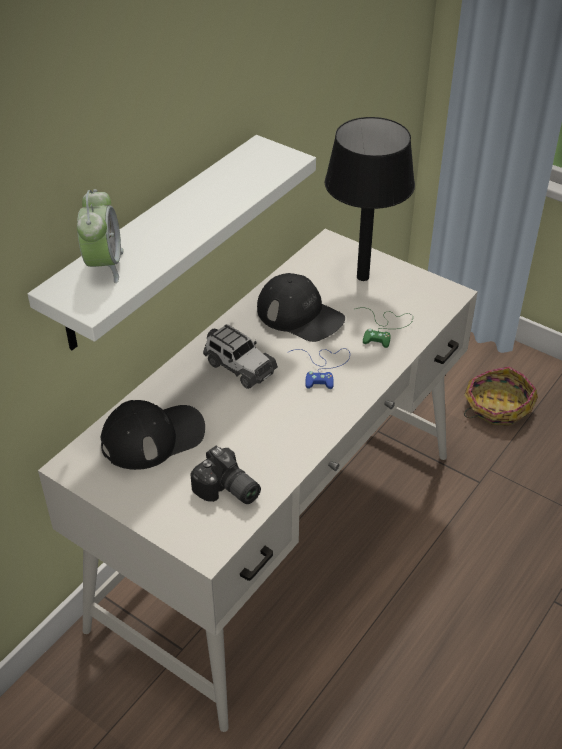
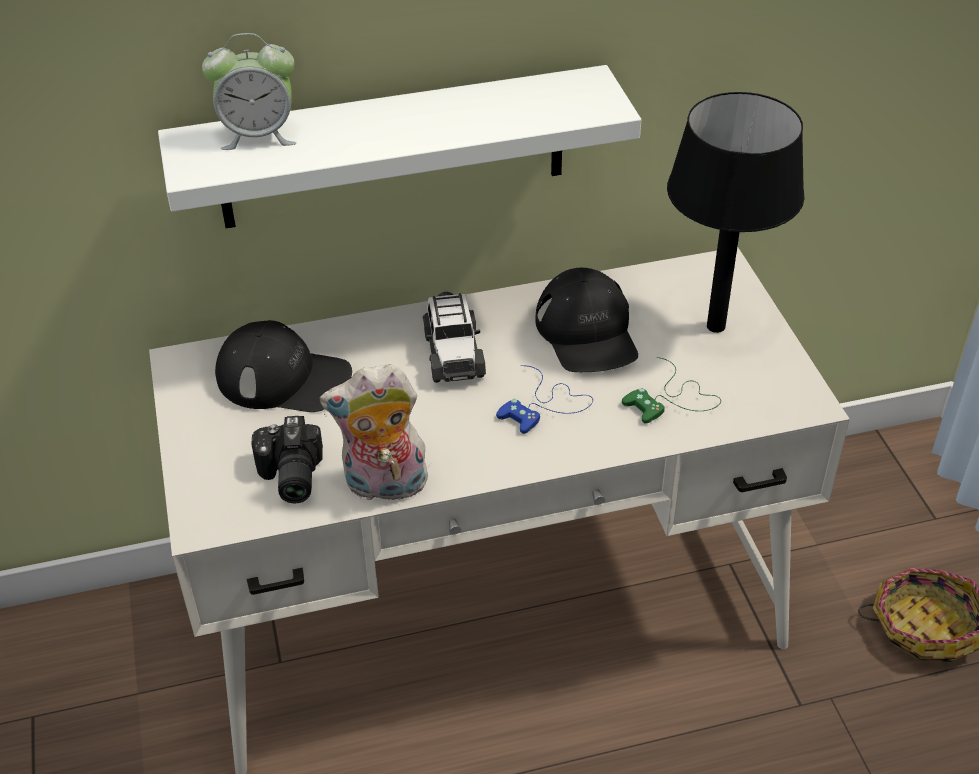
camera: 40 degrees right, 0 degrees up
alarm clock [77,189,123,283] -> alarm clock turned 45 degrees clockwise [202,33,296,150]
none -> plush toy [320,364,430,500]

